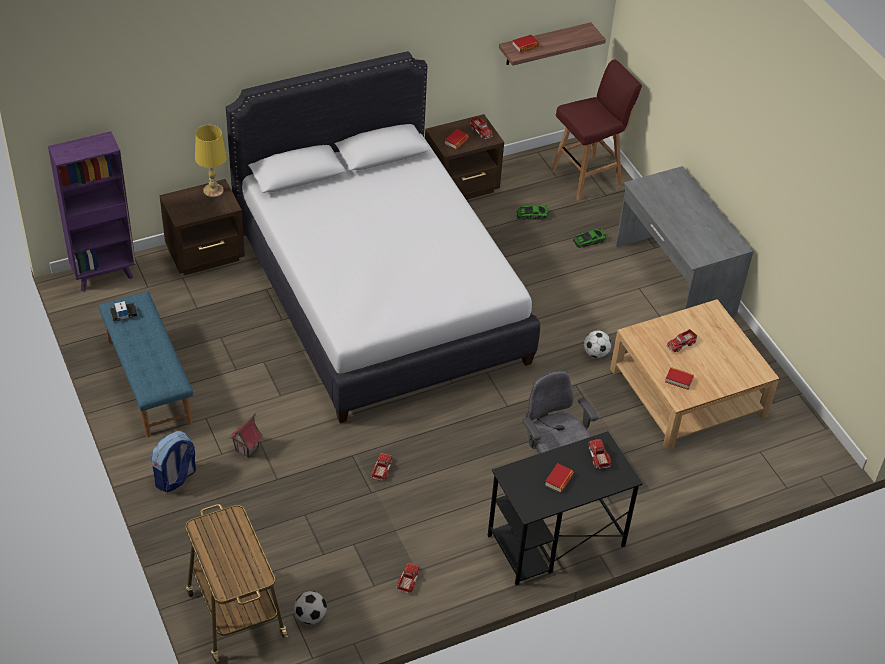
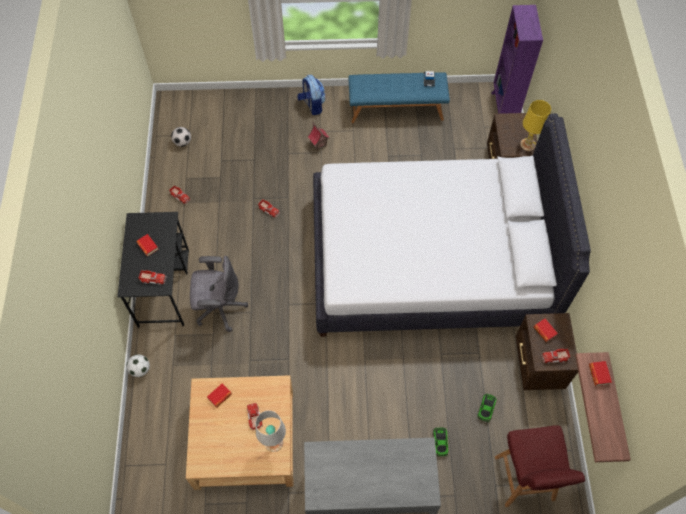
camera: 115 degrees right, 15 degrees up
cart [185,504,288,662] -> none
football [584,331,611,358] -> football moved to [126,354,150,377]
none -> white table lamp [256,410,286,452]

